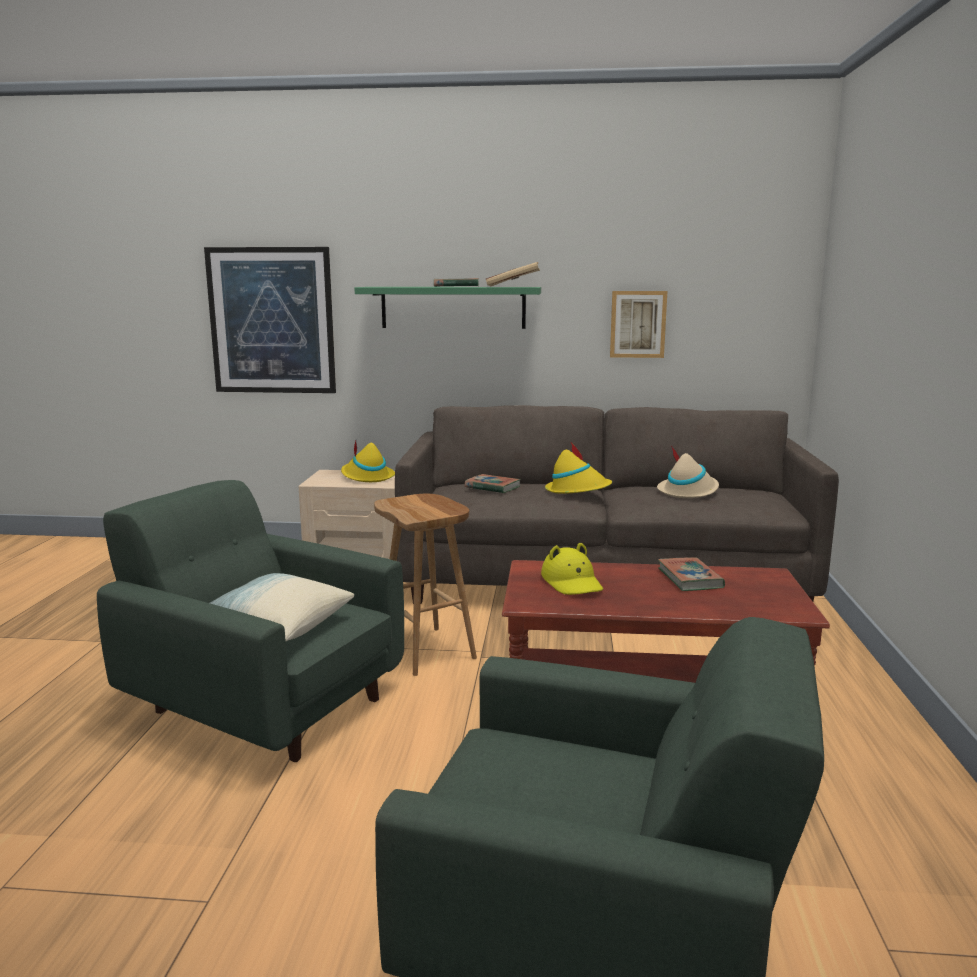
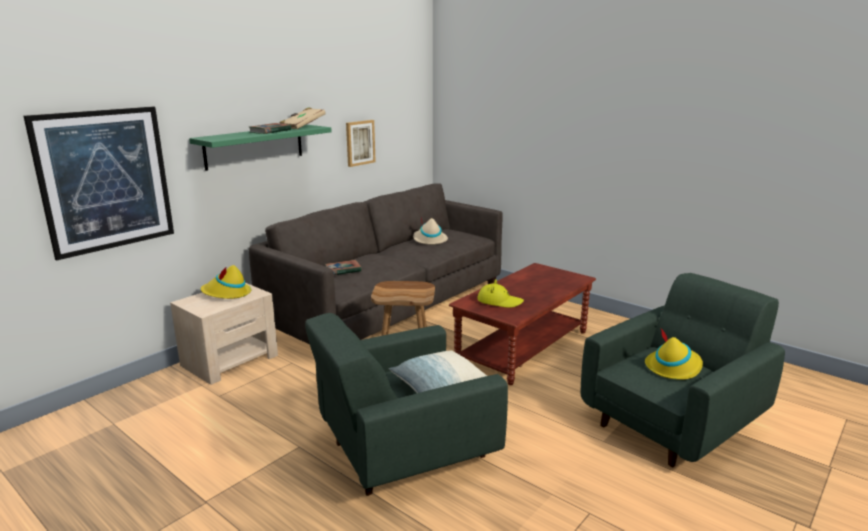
camera: 55 degrees left, 5 degrees up
yellow hat [545,442,612,494] -> yellow hat moved to [645,329,703,380]
book [658,557,725,591] -> none

